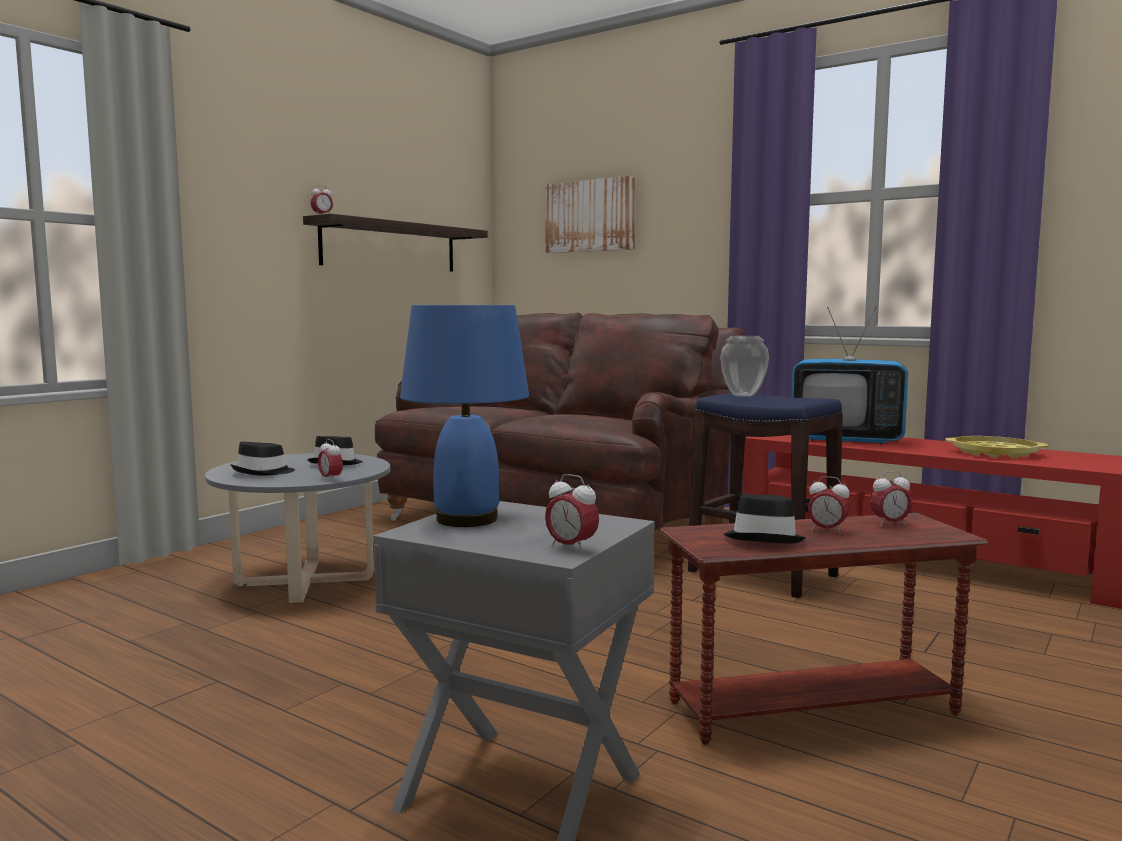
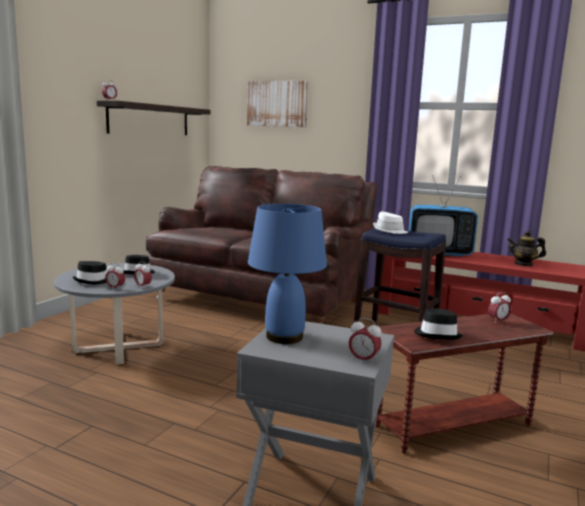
camera: 10 degrees left, 5 degrees up
vase [720,335,769,397] -> white hat [373,212,408,234]
alarm clock [808,476,850,534] -> alarm clock moved to [105,263,125,289]
yellow tray [945,436,1048,459] -> teapot [507,231,546,266]

